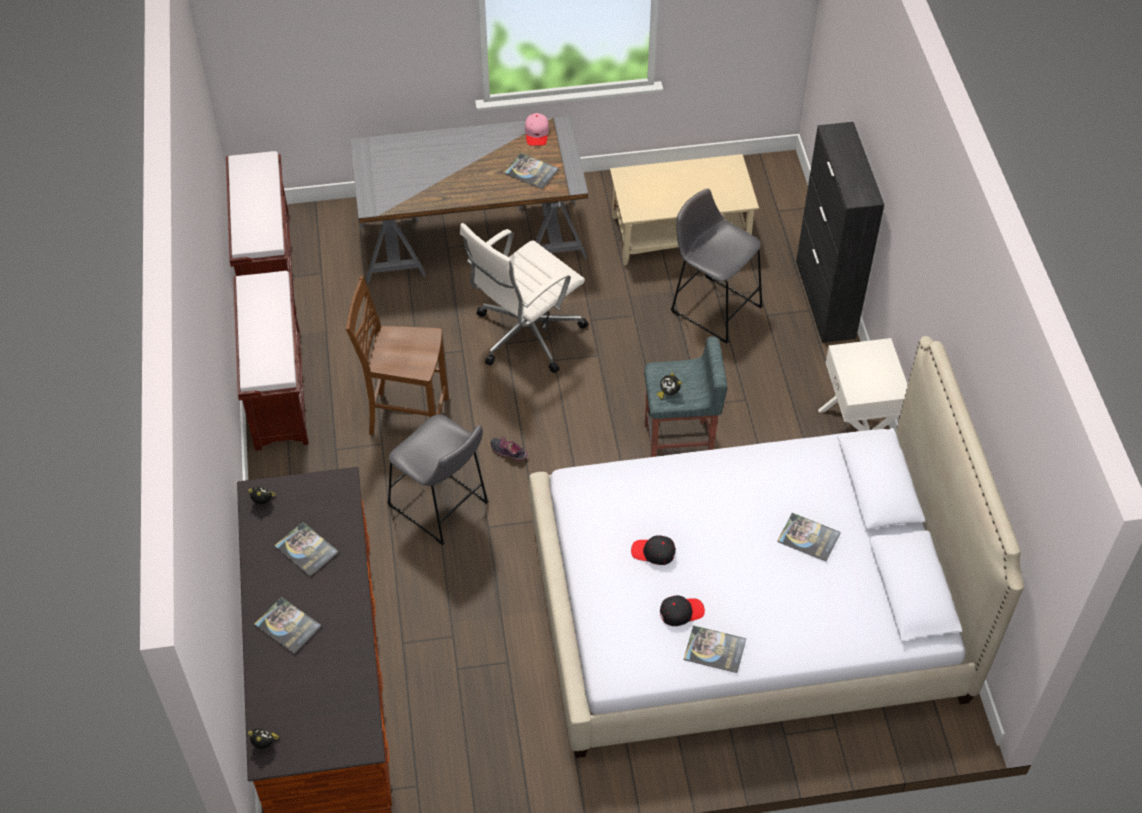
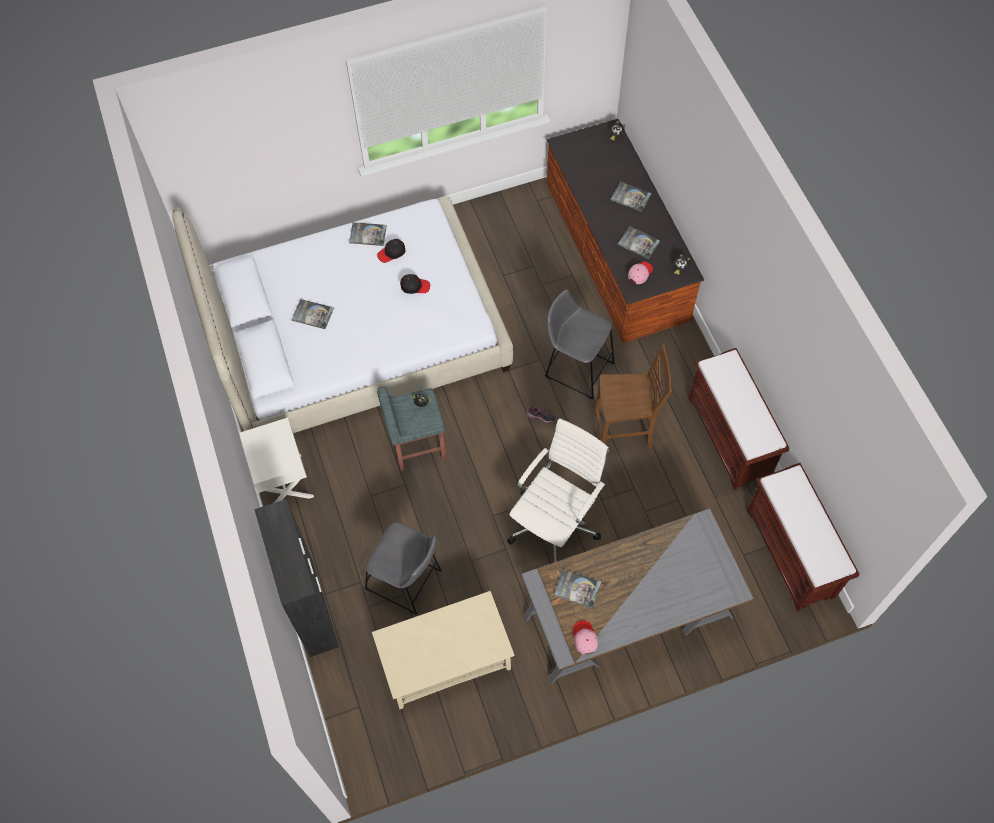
camera: 170 degrees right, 10 degrees up
none -> pink cap [628,261,653,284]

